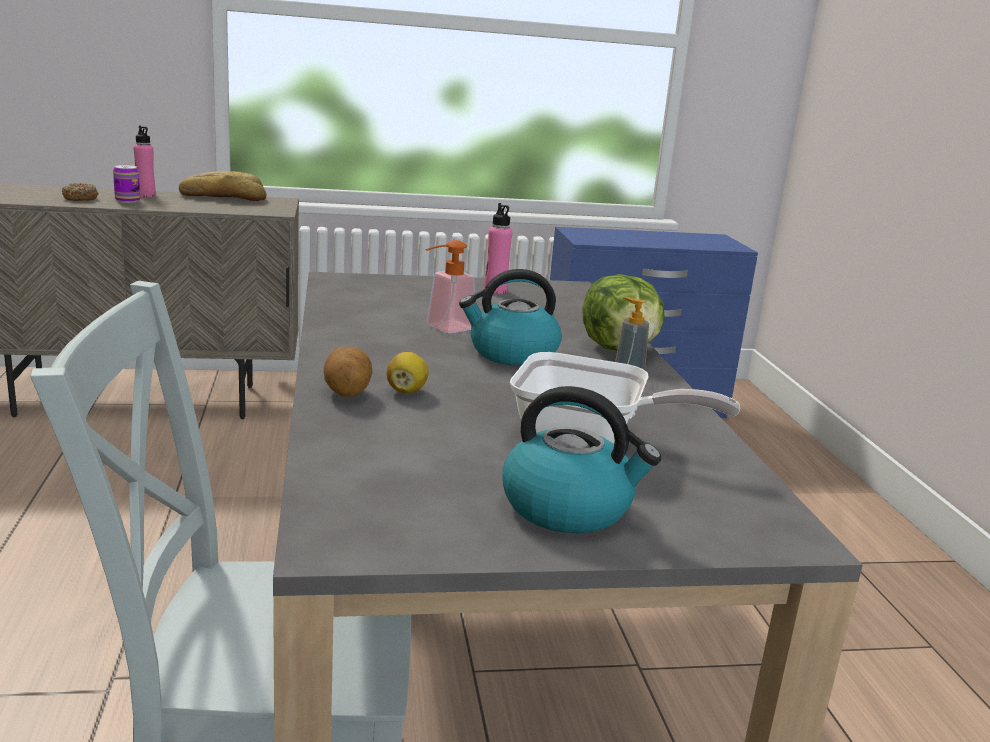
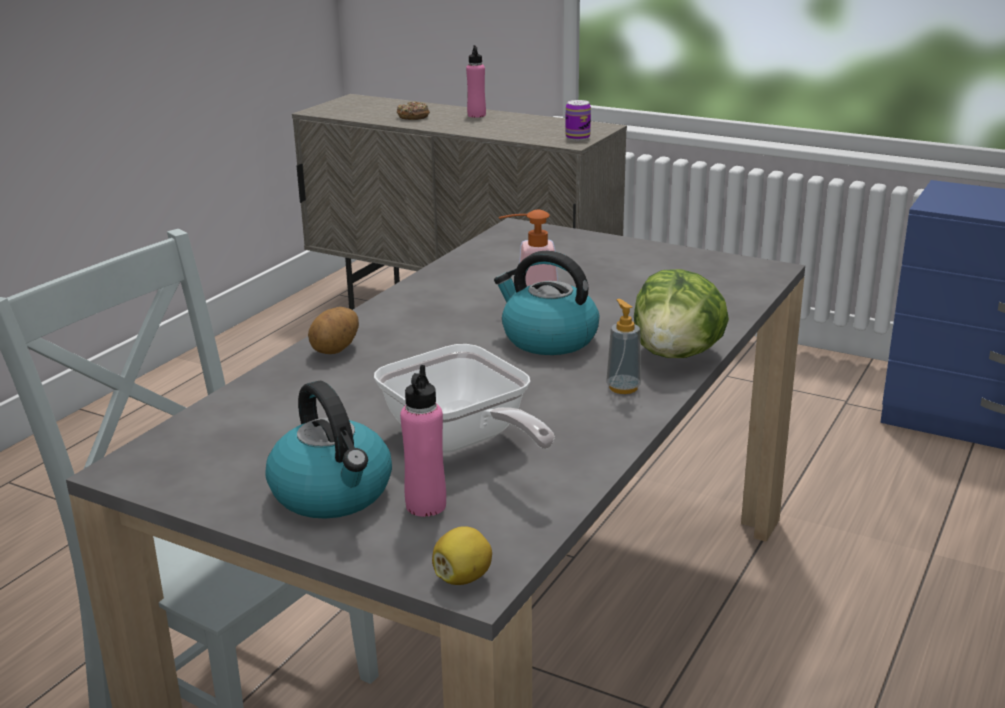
camera: 40 degrees right, 5 degrees up
can [113,165,140,203] -> can moved to [565,100,591,140]
bread [179,171,267,201] -> none
lemon [387,352,429,394] -> lemon moved to [432,526,492,585]
pink bottle [484,203,512,294] -> pink bottle moved to [400,365,446,517]

